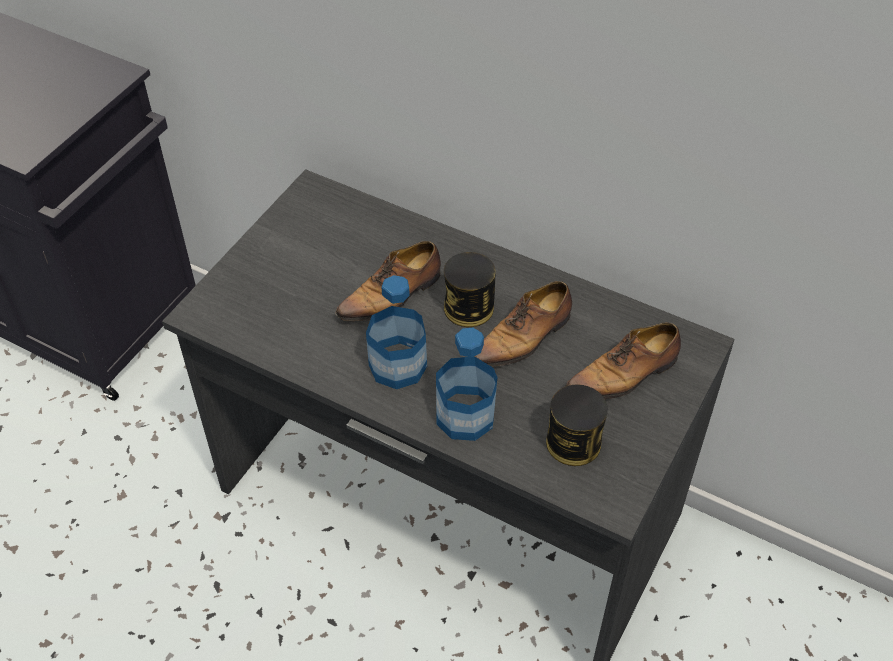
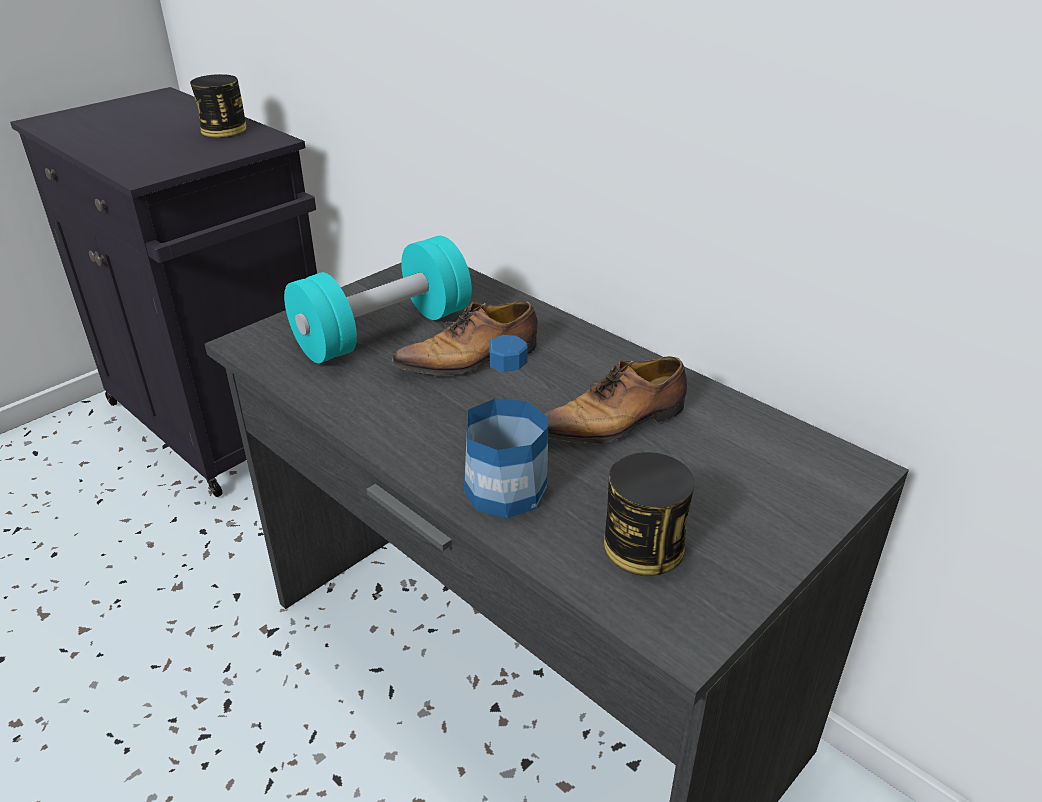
camera: 15 degrees right, 15 degrees down
bottle [366,275,427,389] -> none
can [444,252,496,327] -> can moved to [190,74,247,138]
shoe [565,322,681,399] -> none
none -> turquoise dumbbell [284,236,472,363]

